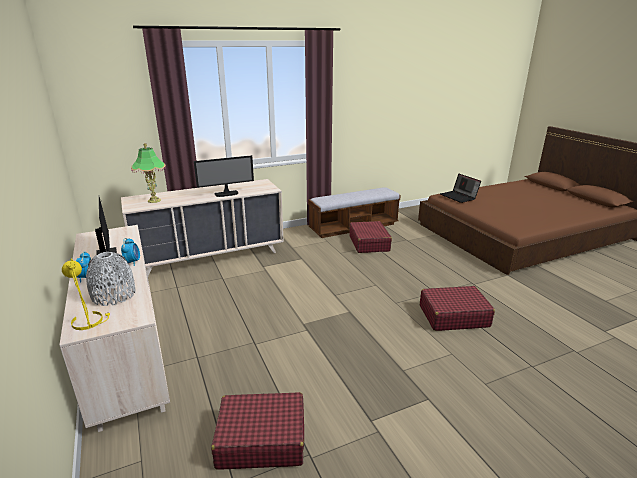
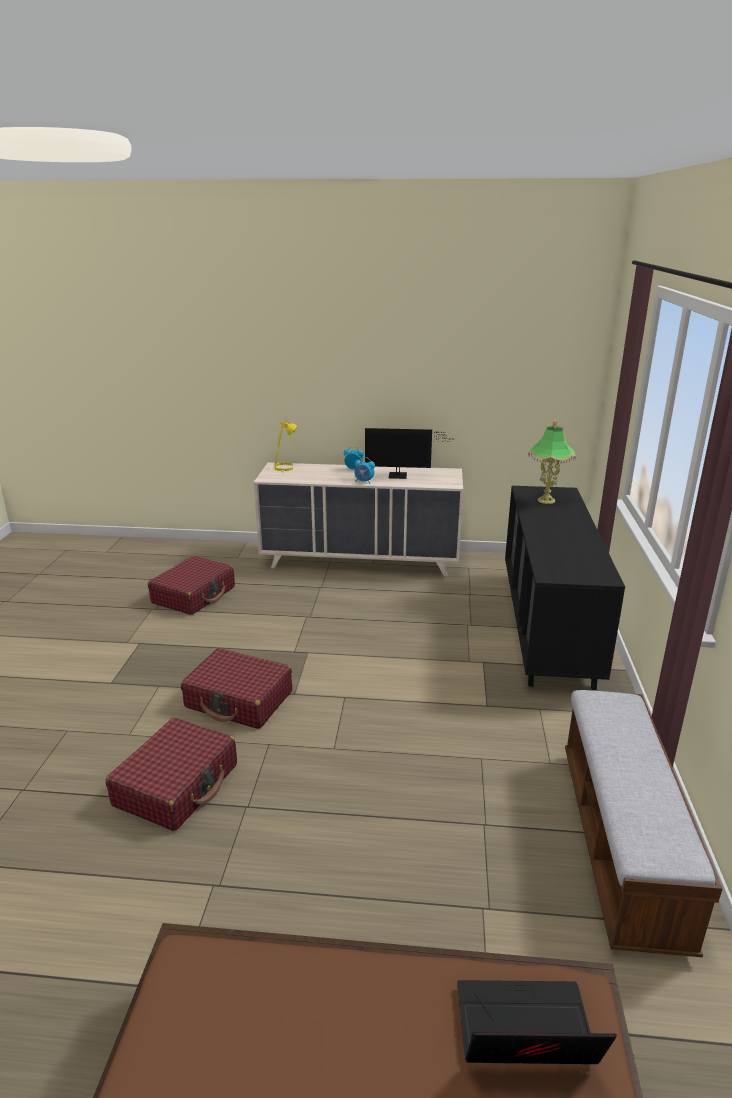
camera: 120 degrees right, 0 degrees up
grey vase [86,252,136,306] -> none
beige dresser [121,179,284,276] -> black dresser [505,486,625,690]
monitor [194,155,254,197] -> none
red suitcase [349,221,392,253] -> red suitcase moved to [181,648,292,729]

